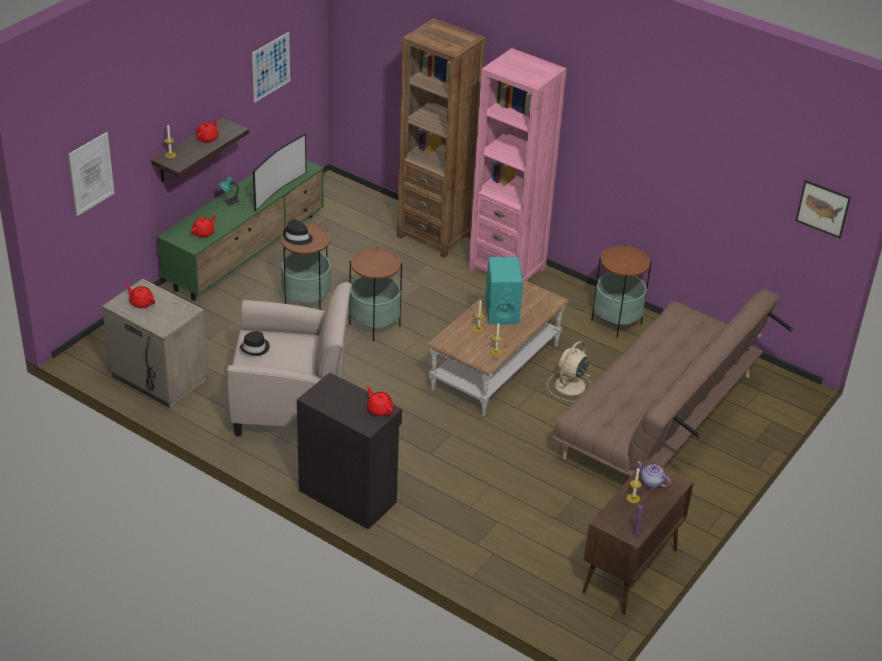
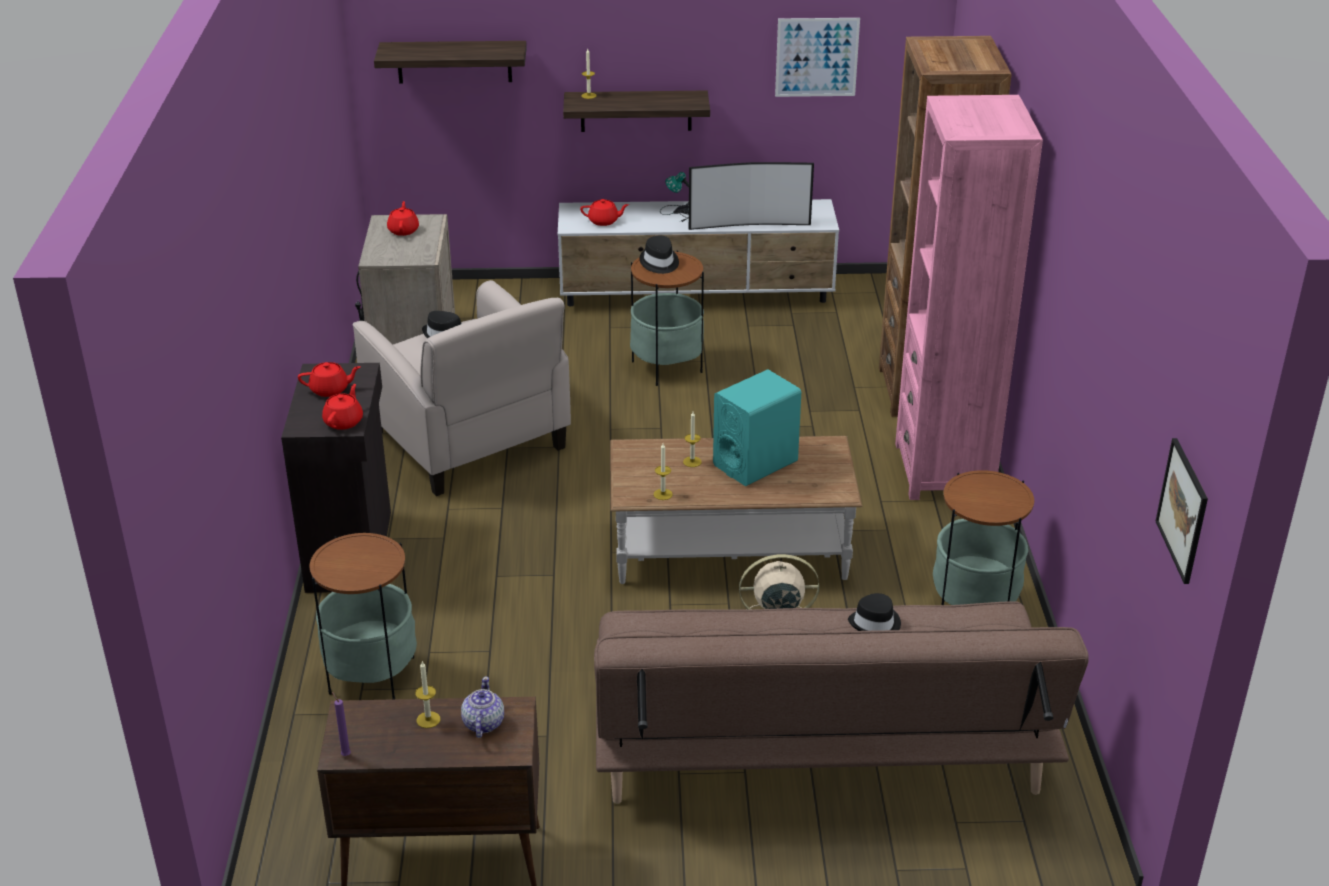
camera: 55 degrees right, 5 degrees down
picture [68,132,115,216] -> shelf [374,41,527,84]
green tv stand [157,160,324,301] -> white tv stand [558,199,839,306]
red teapot [196,118,219,143] -> red teapot moved to [298,362,361,397]
side table [349,247,402,341] -> side table moved to [310,533,417,699]
none -> black hat [848,593,901,631]

